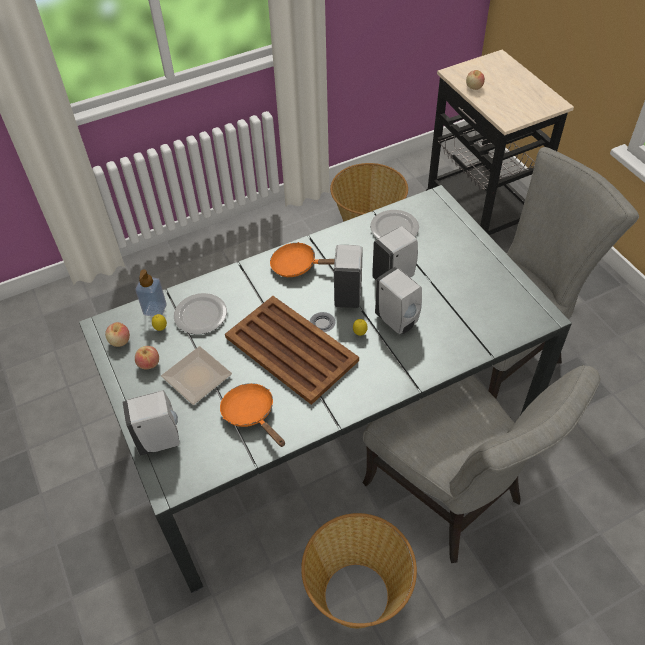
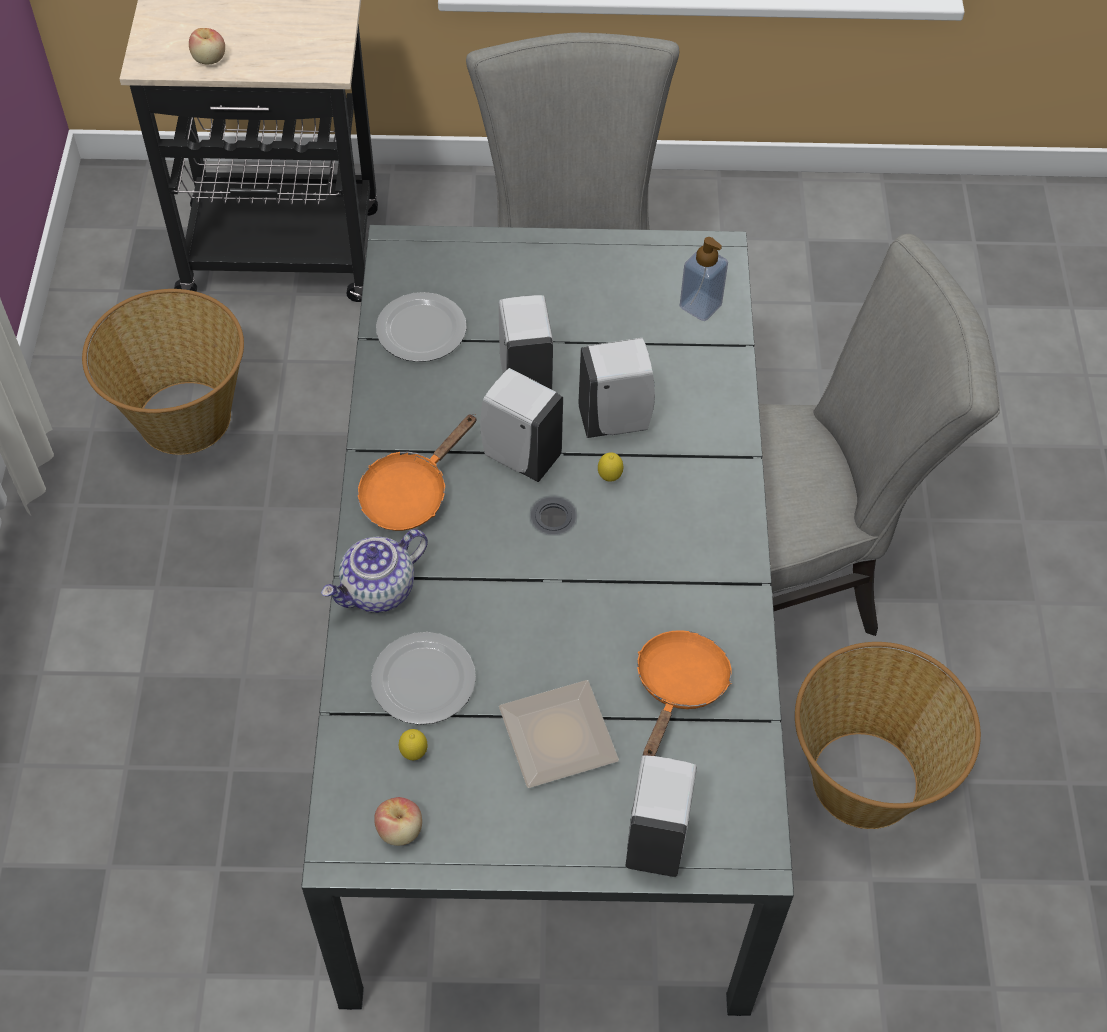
camera: 65 degrees left, 5 degrees up
soap dispenser [135,269,167,316] -> soap dispenser moved to [680,237,728,321]
apple [135,346,159,369] -> none
orange frying pan [220,383,285,447] -> orange frying pan turned 120 degrees clockwise [637,630,732,756]
brown tray [225,296,359,405] -> none
none -> teapot [321,529,428,613]

